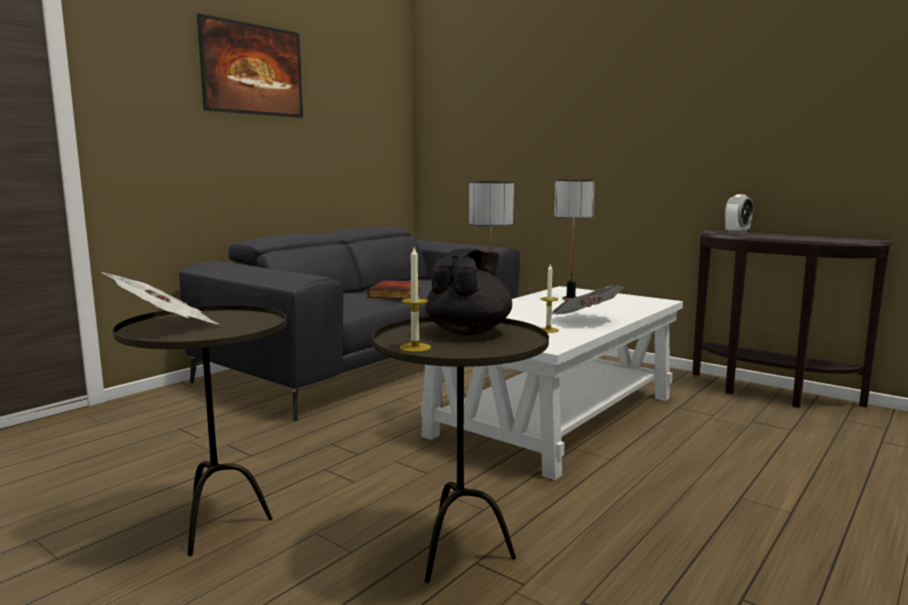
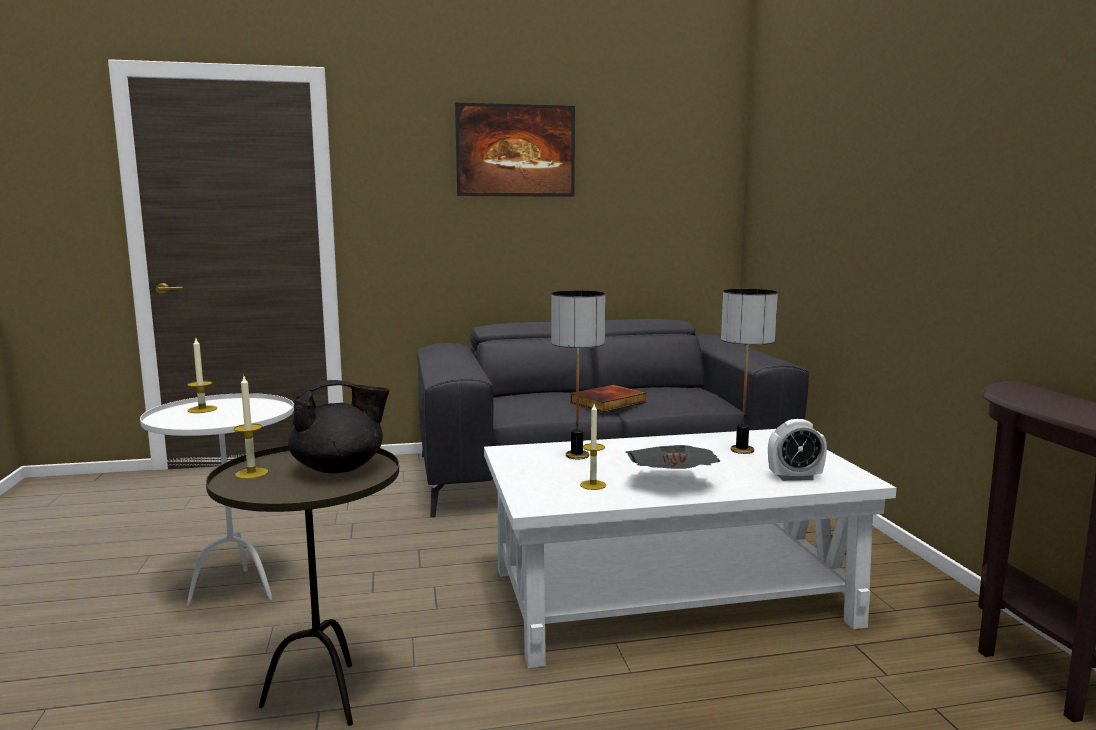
camera: 40 degrees right, 0 degrees up
newspaper [101,272,222,325] -> candle [187,338,217,413]
brown side table [113,305,287,556] -> white side table [140,393,294,606]
alarm clock [724,194,754,234] -> alarm clock moved to [768,419,827,481]

